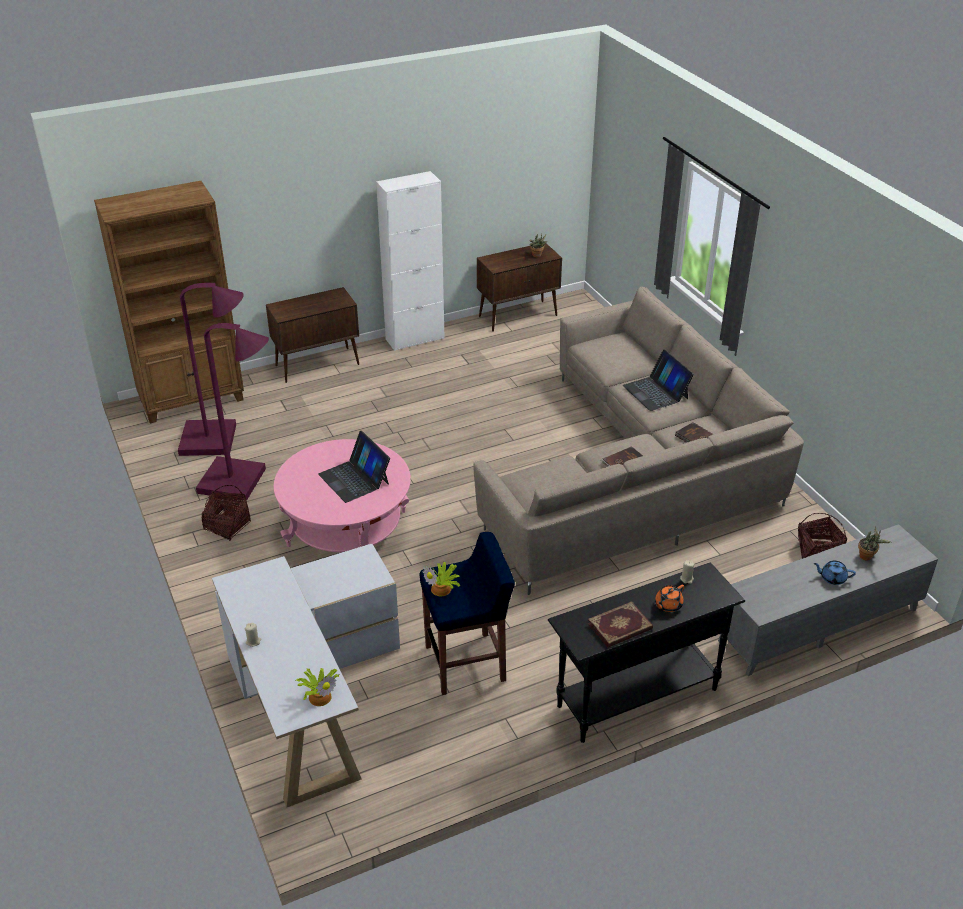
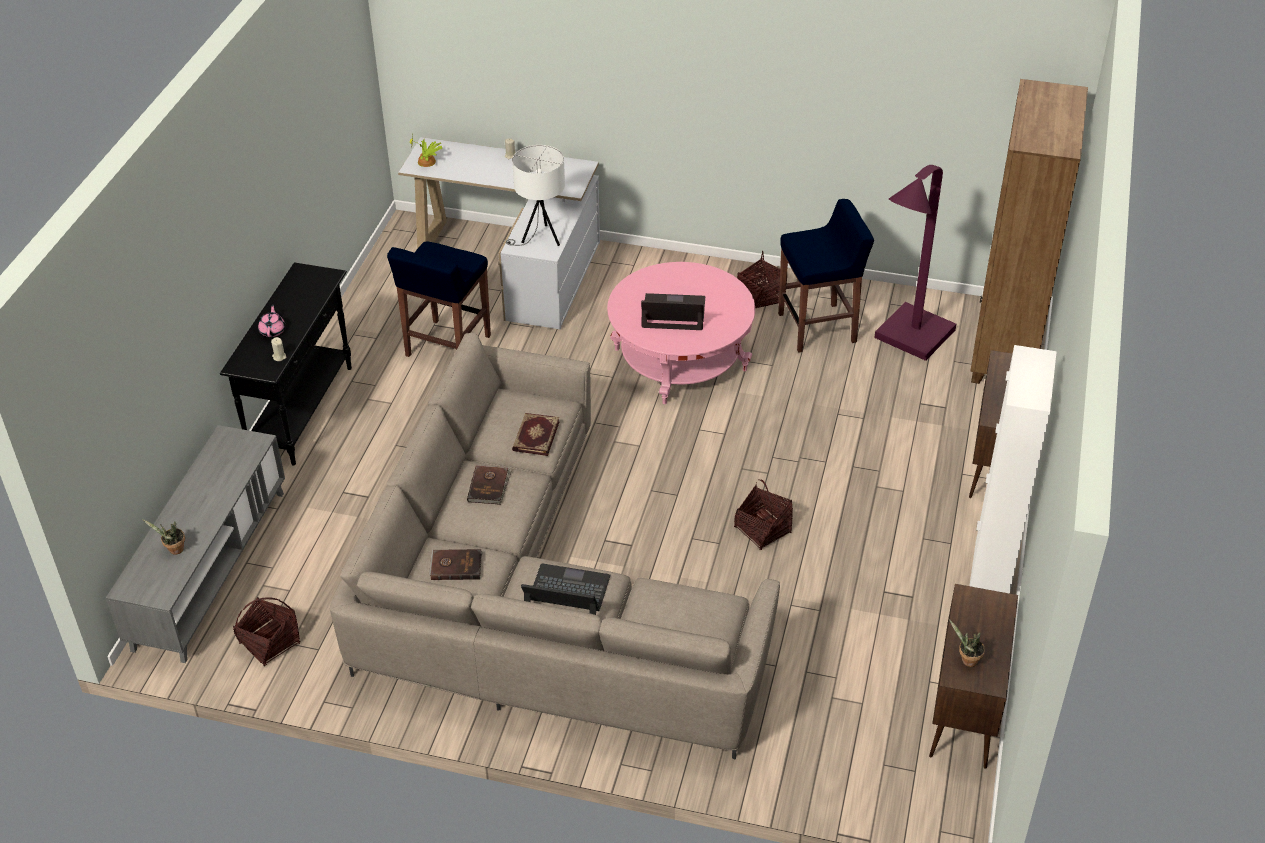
camera: 130 degrees right, 5 degrees up
purple floor lamp [196,323,269,501] -> blue stool [778,199,874,353]
potted plant [423,562,460,596] -> none
book [588,602,653,647] -> book moved to [512,413,560,456]
orange teapot [654,585,684,612] -> pink teapot [258,304,285,337]
blue teapot [814,561,856,585] -> none
none -> white table lamp [506,145,565,246]
none -> basket [734,479,793,550]

